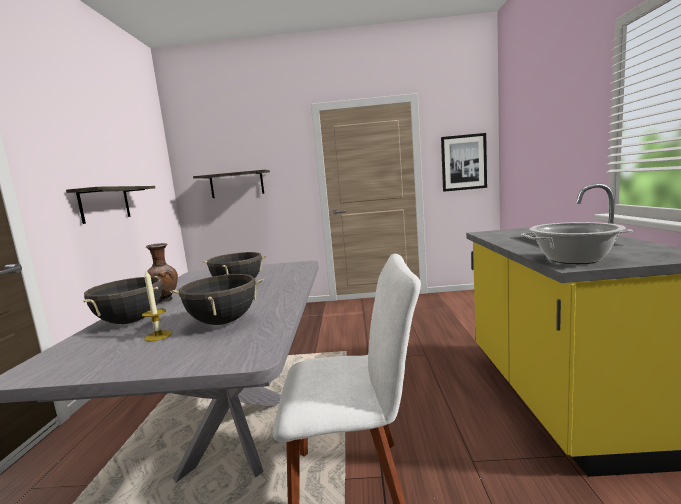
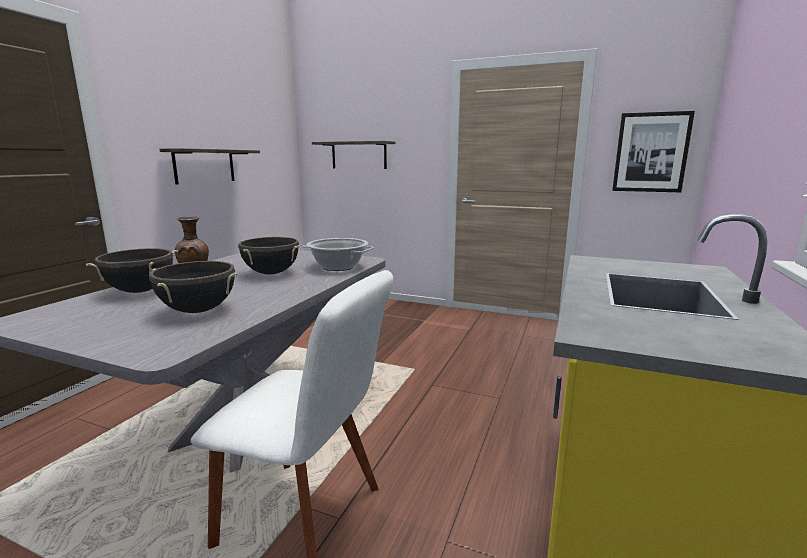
camera: 20 degrees right, 5 degrees up
candle [142,271,172,342] -> none
cooking pot [521,222,633,264] -> cooking pot moved to [302,238,374,271]

